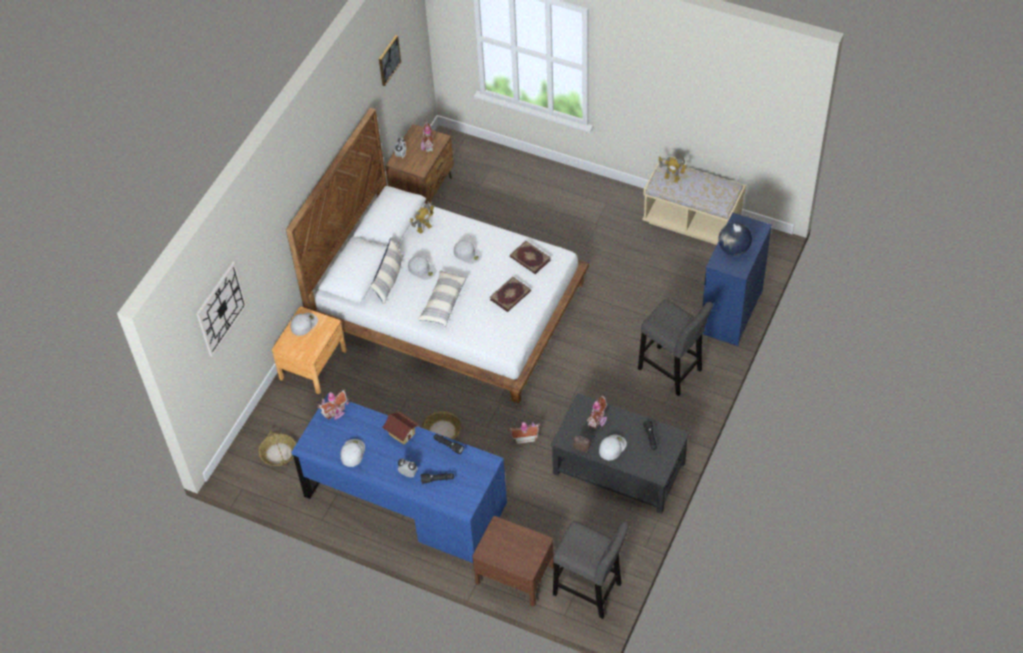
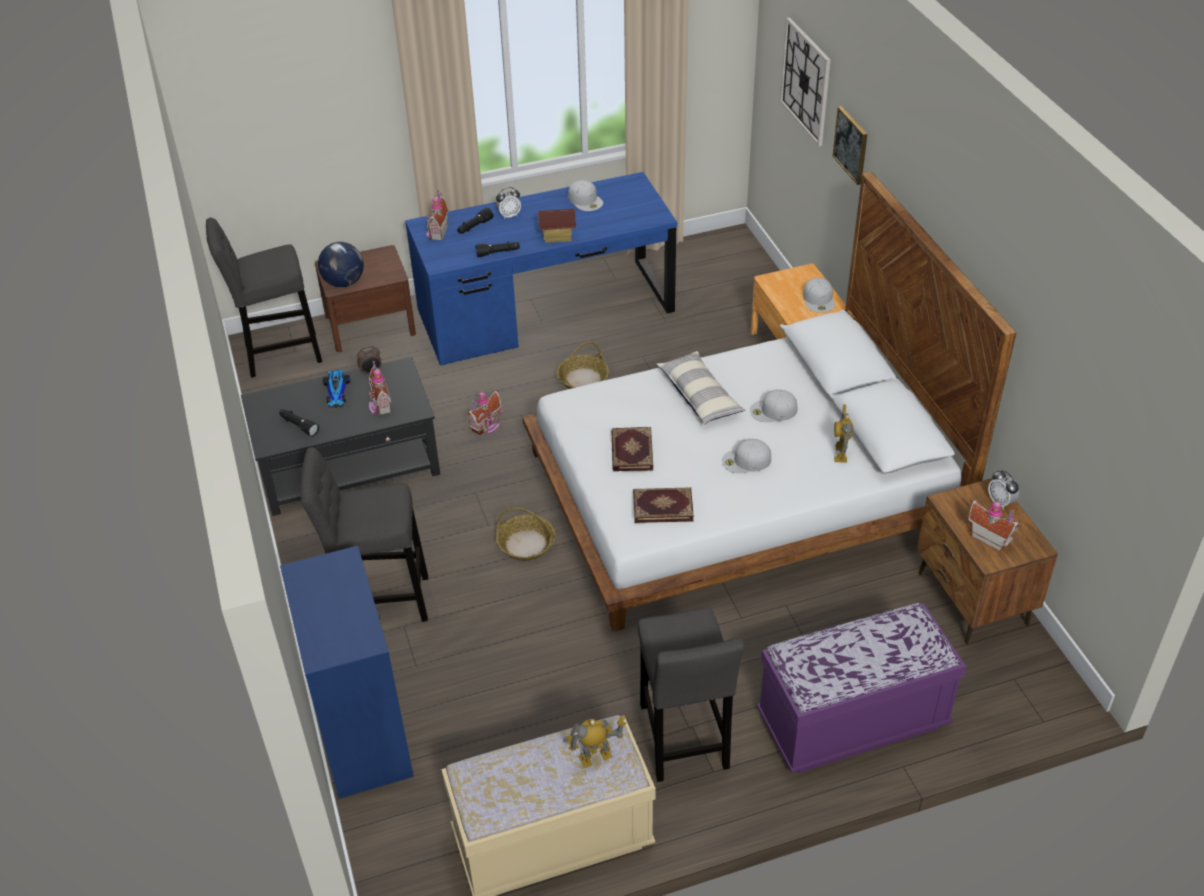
camera: 135 degrees right, 10 degrees down
basket [259,429,296,466] -> basket moved to [496,508,555,561]
toy house [317,389,349,420] -> toy house moved to [427,189,448,240]
pillow [370,237,404,305] -> none
picture [379,35,401,86] -> picture moved to [832,106,867,185]
white cap [599,434,627,460] -> toy car [323,370,350,408]
globe [718,222,752,256] -> globe moved to [318,242,364,287]
none -> grey stool [638,607,745,782]
none -> purple bench [757,603,966,773]

